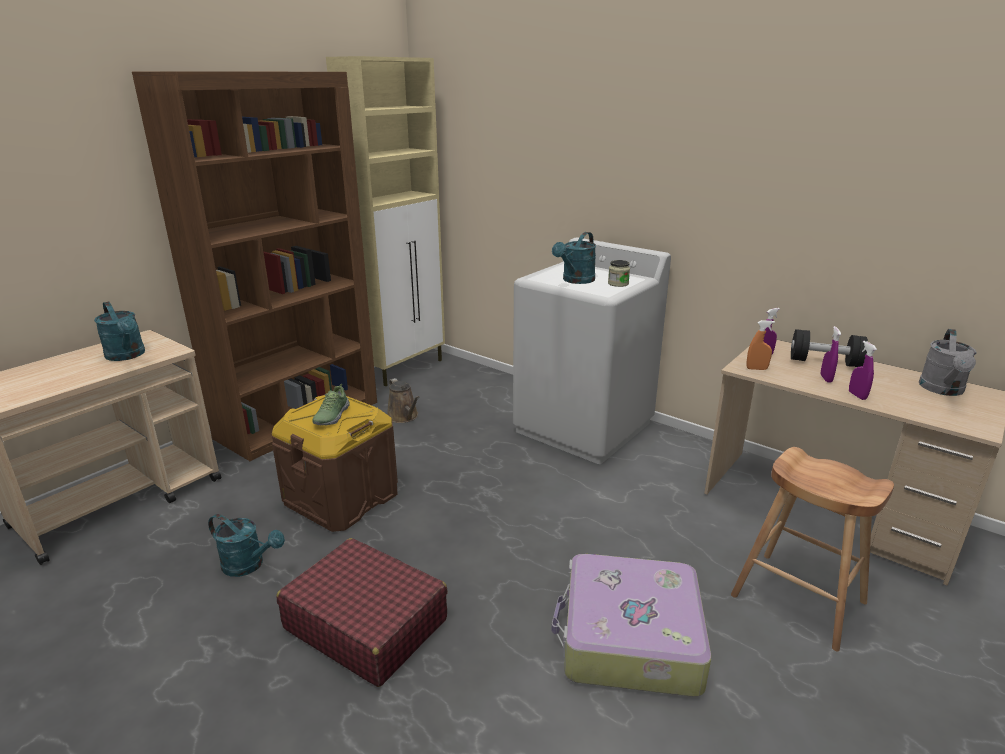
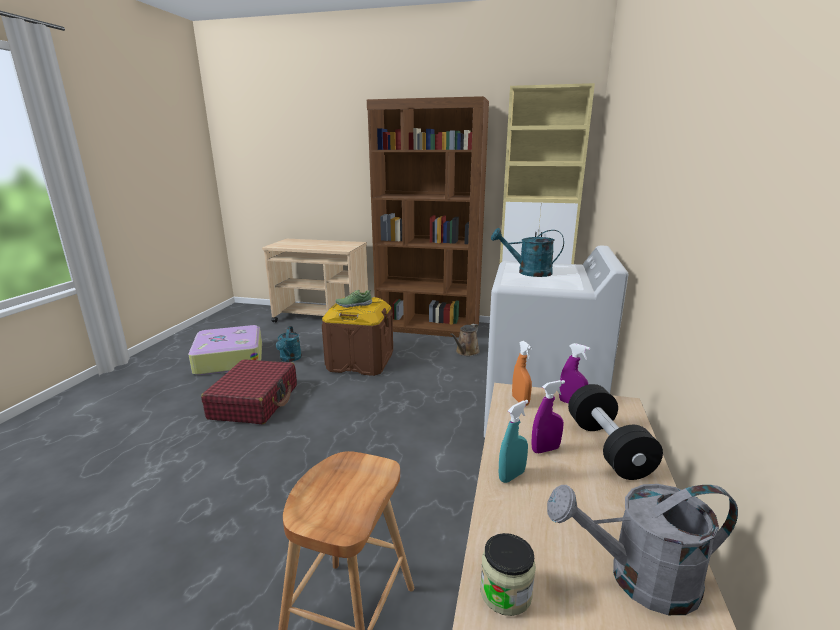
camera: 65 degrees right, 5 degrees down
turquoise watering can [94,302,145,361] -> none
suitcase [552,554,711,697] -> suitcase moved to [188,325,262,375]
jar [608,260,630,287] -> jar moved to [480,533,536,616]
purple spray bottle [849,341,877,400] -> turquoise spray bottle [499,400,528,483]

